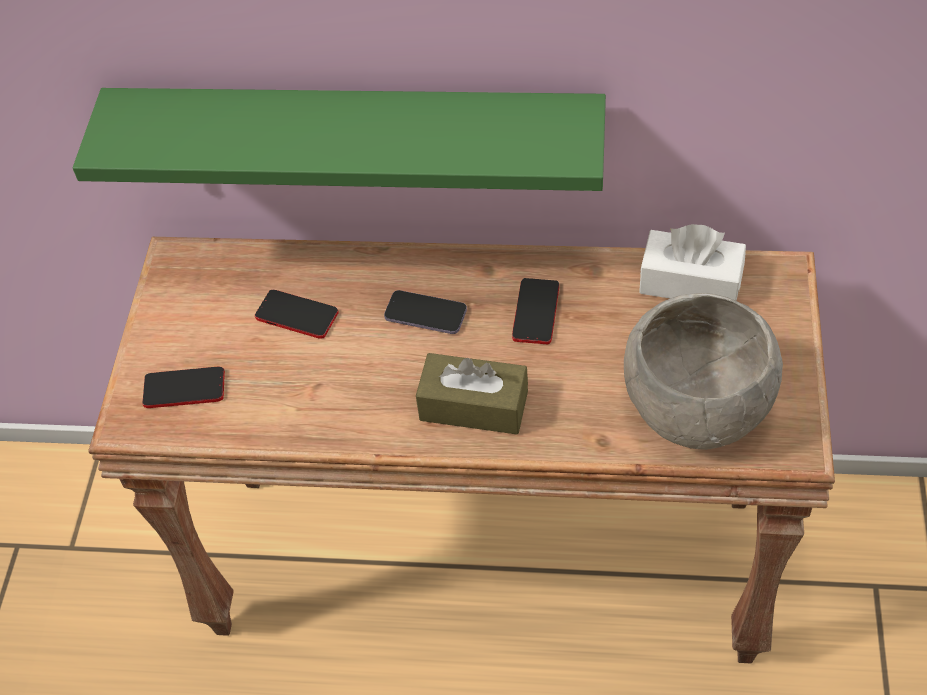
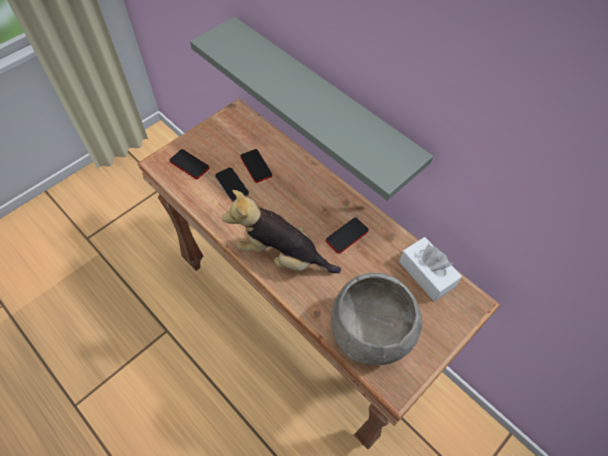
camera: 35 degrees right, 5 degrees up
green shelf [73,88,606,191] -> grey shelf [190,17,433,201]
phone [384,290,467,334] -> phone moved to [215,168,249,202]
brown tissue box [416,353,528,434] -> plush toy [222,190,341,273]

